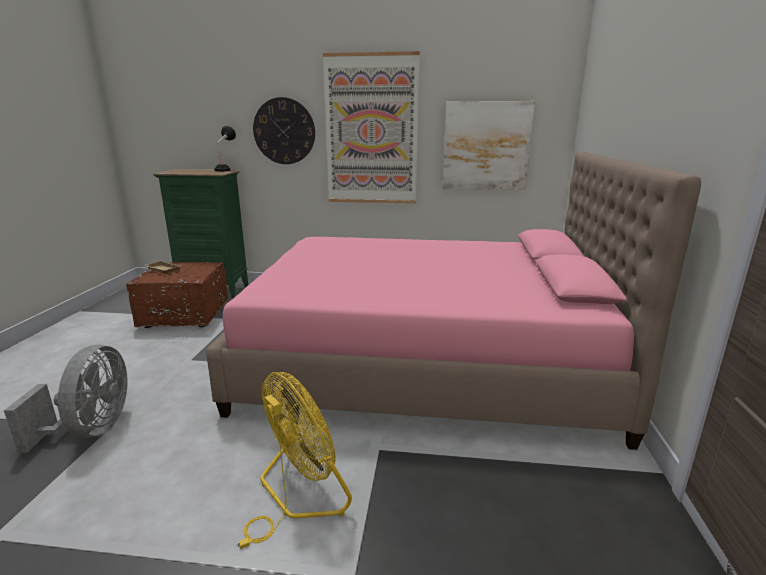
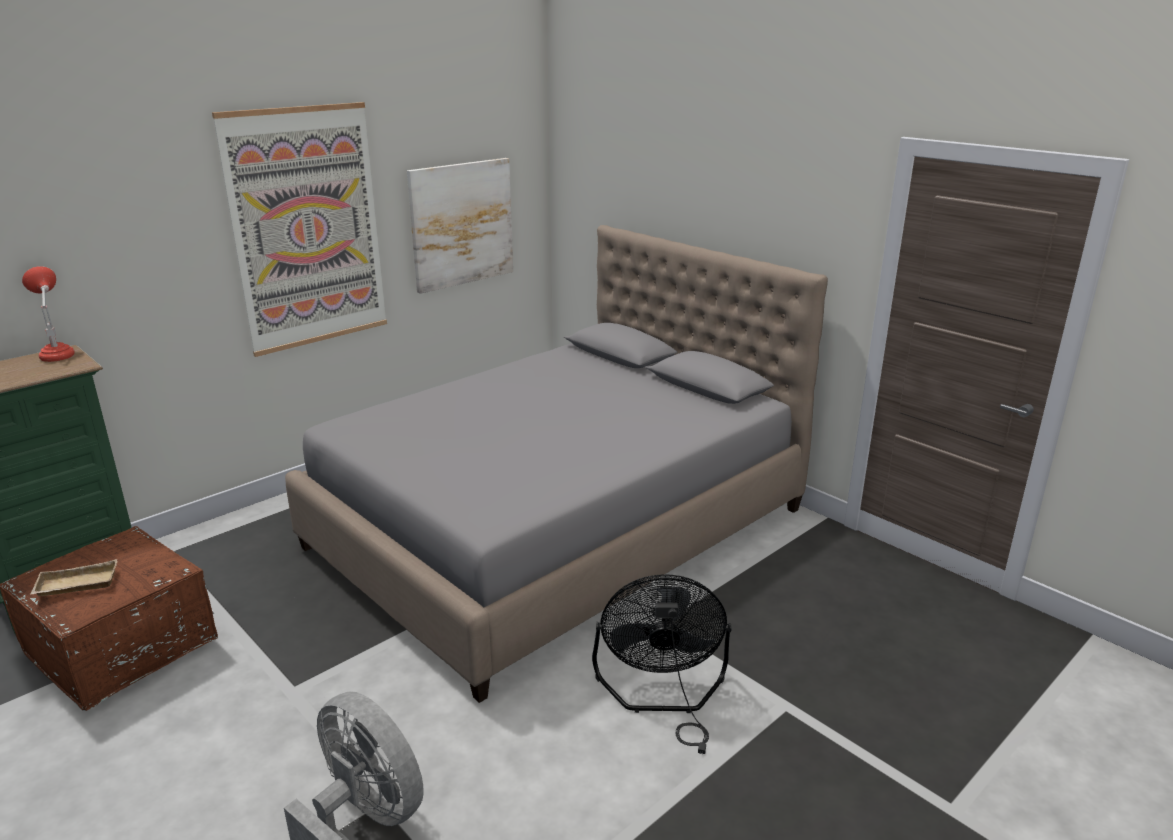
camera: 50 degrees left, 5 degrees up
pink bed [206,151,701,450] -> grey bed [285,225,828,703]
black table lamp [214,126,236,171] -> red table lamp [22,266,75,362]
yellow fan [236,372,352,549] -> black fan [592,575,732,754]
wall clock [253,97,315,164] -> none

